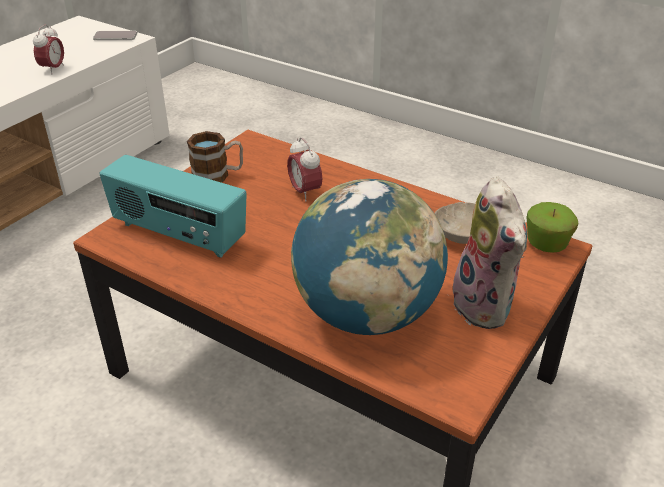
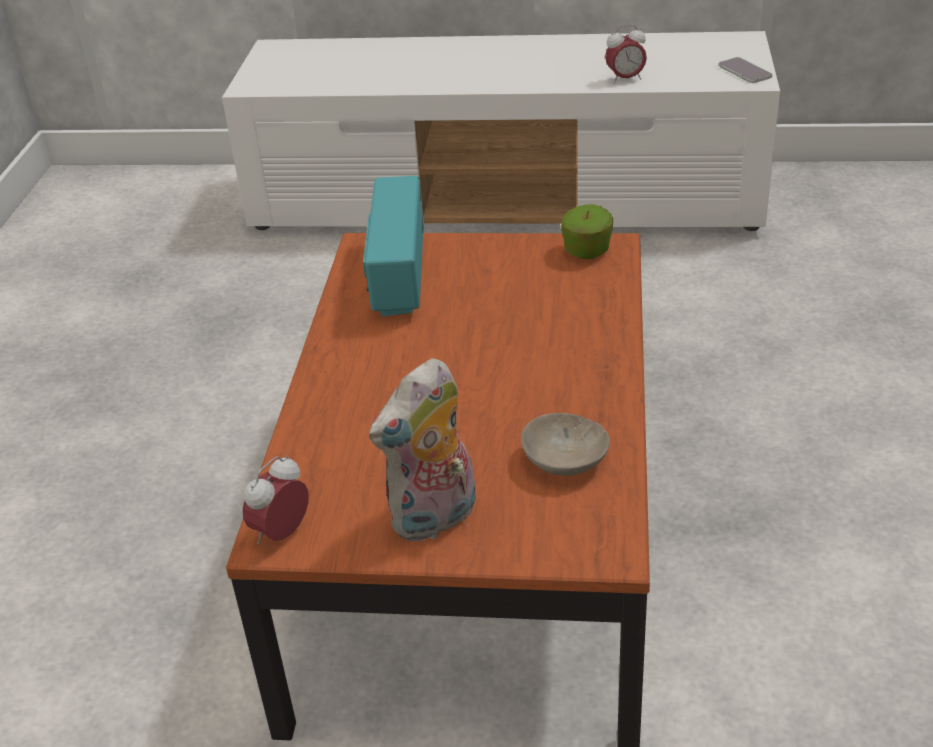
camera: 65 degrees right, 0 degrees up
mug [187,131,243,183] -> none
alarm clock [287,137,322,202] -> alarm clock moved to [243,455,309,544]
globe [291,179,448,335] -> none
apple [526,202,578,253] -> apple moved to [561,204,613,259]

